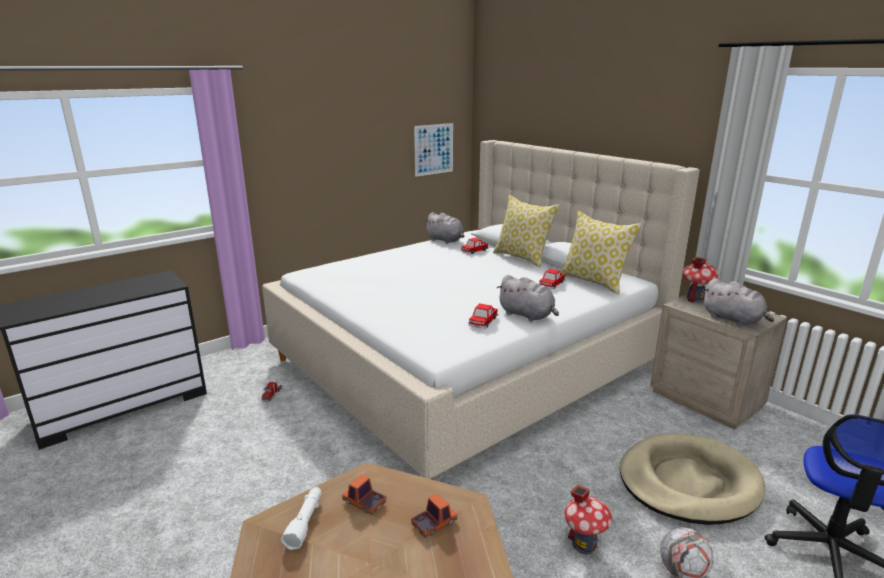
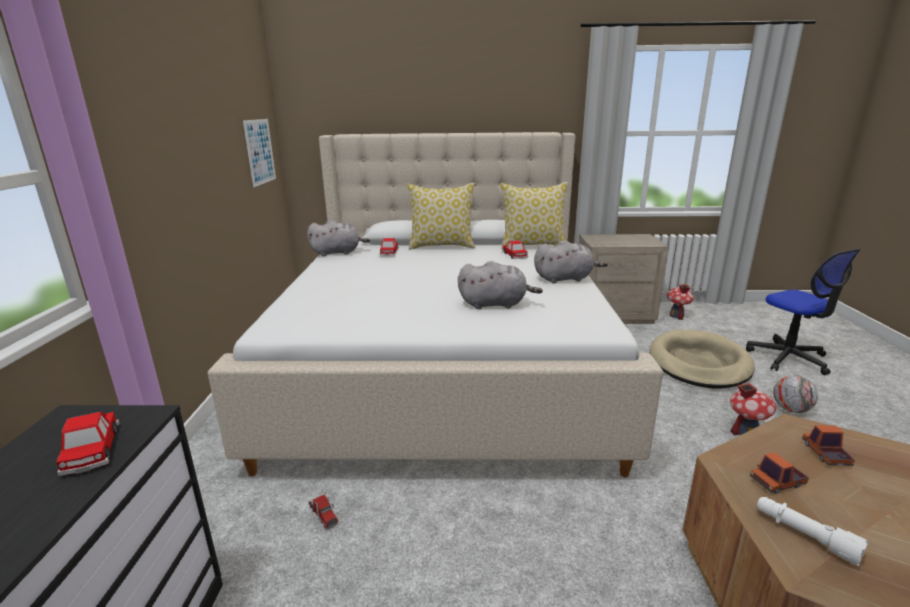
camera: 50 degrees left, 0 degrees up
toy car [468,303,498,328] -> toy car moved to [57,412,120,476]
toy house [682,257,718,302] -> toy house moved to [666,284,694,320]
grey plush toy [703,279,774,326] -> grey plush toy moved to [458,261,543,309]

